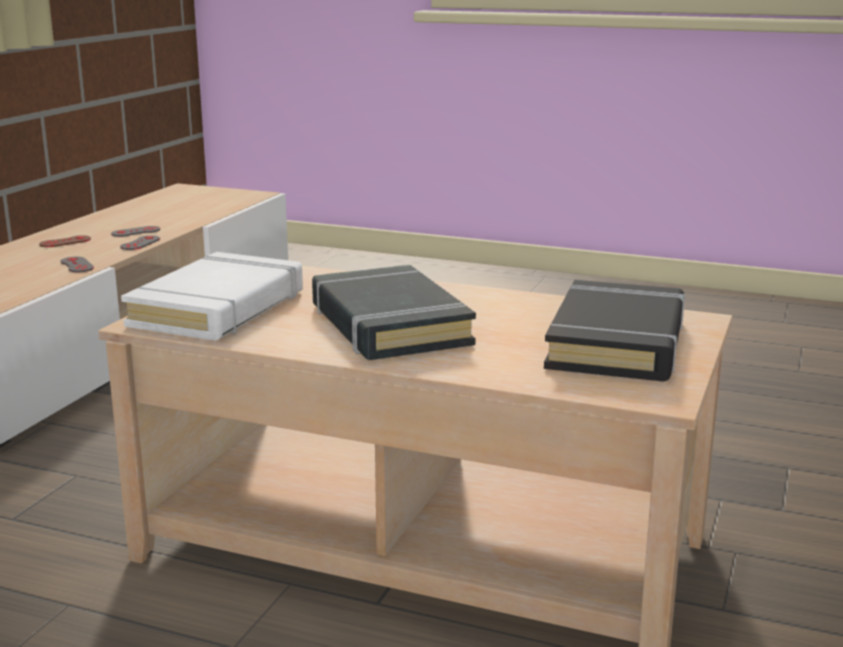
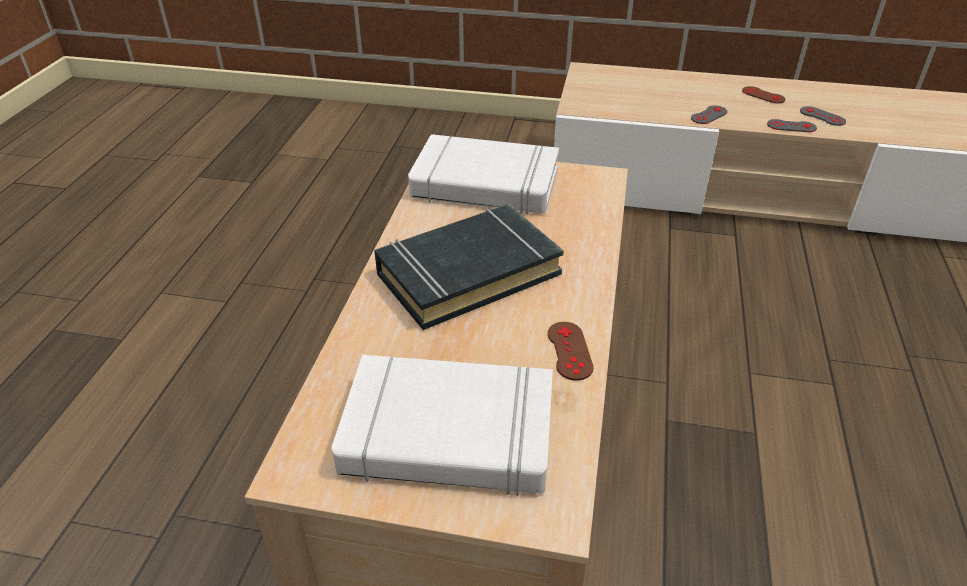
camera: 80 degrees right, 20 degrees up
black book [544,280,685,382] -> white book [332,355,553,496]
none -> brown game controller [548,322,594,381]

